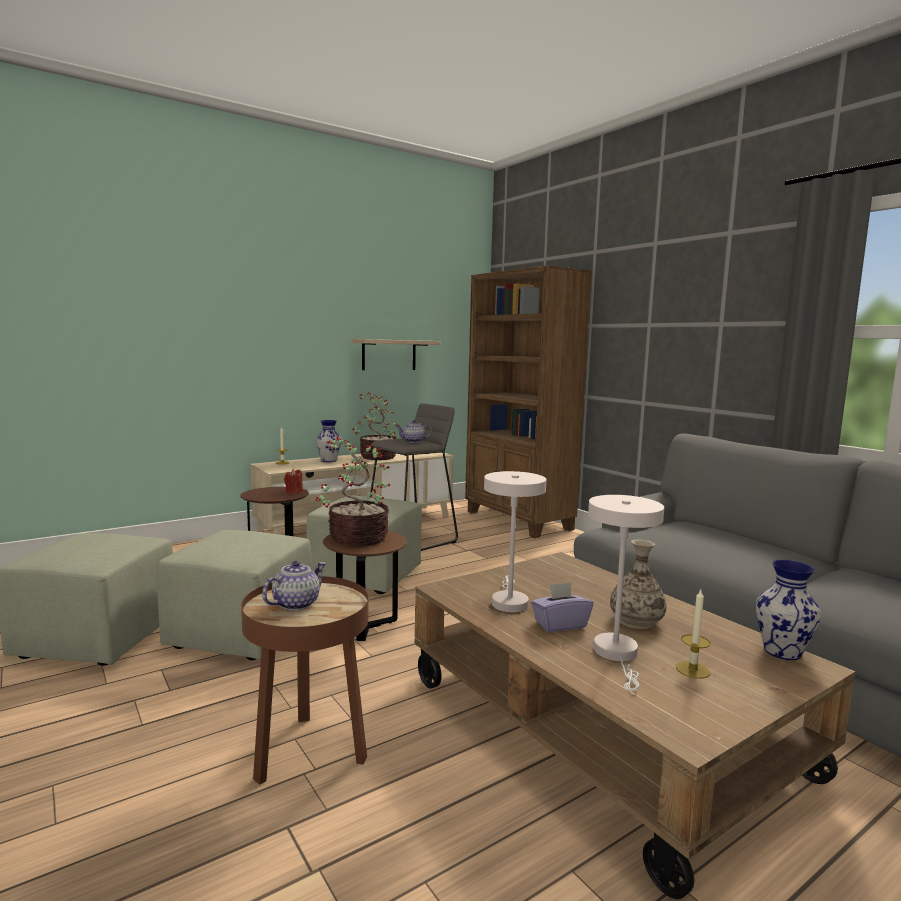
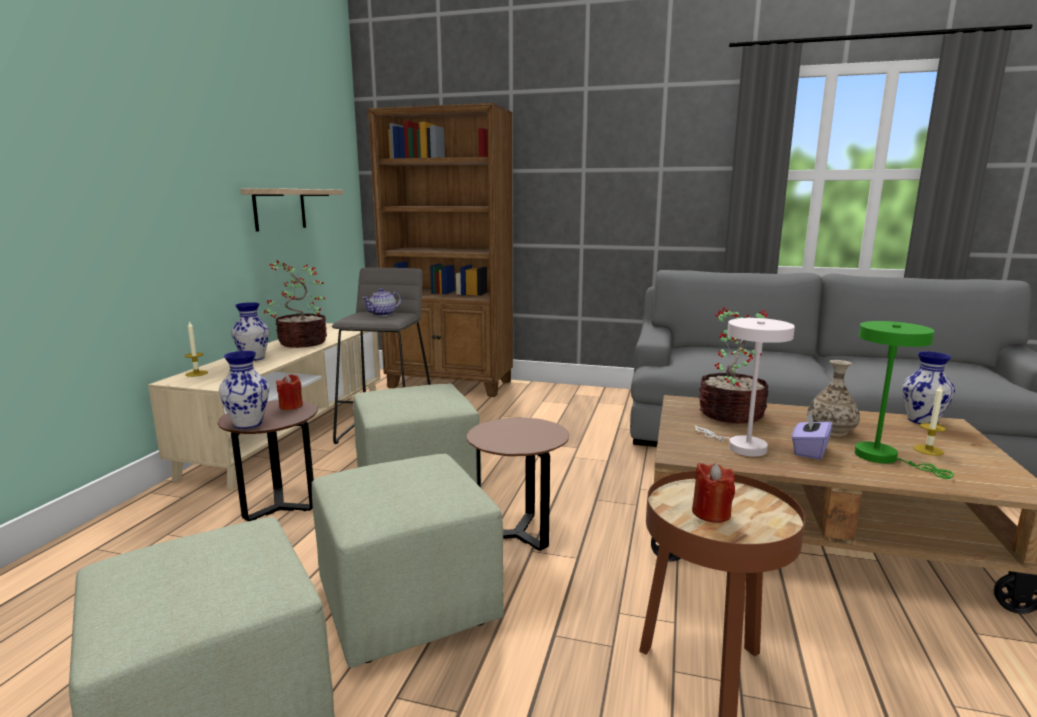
camera: 40 degrees left, 5 degrees up
teapot [262,561,326,611] -> red candle [692,463,735,523]
potted plant [315,436,391,547] -> potted plant moved to [698,307,768,424]
white table lamp [588,495,664,692] -> green table lamp [855,321,954,479]
none -> vase [219,351,269,429]

